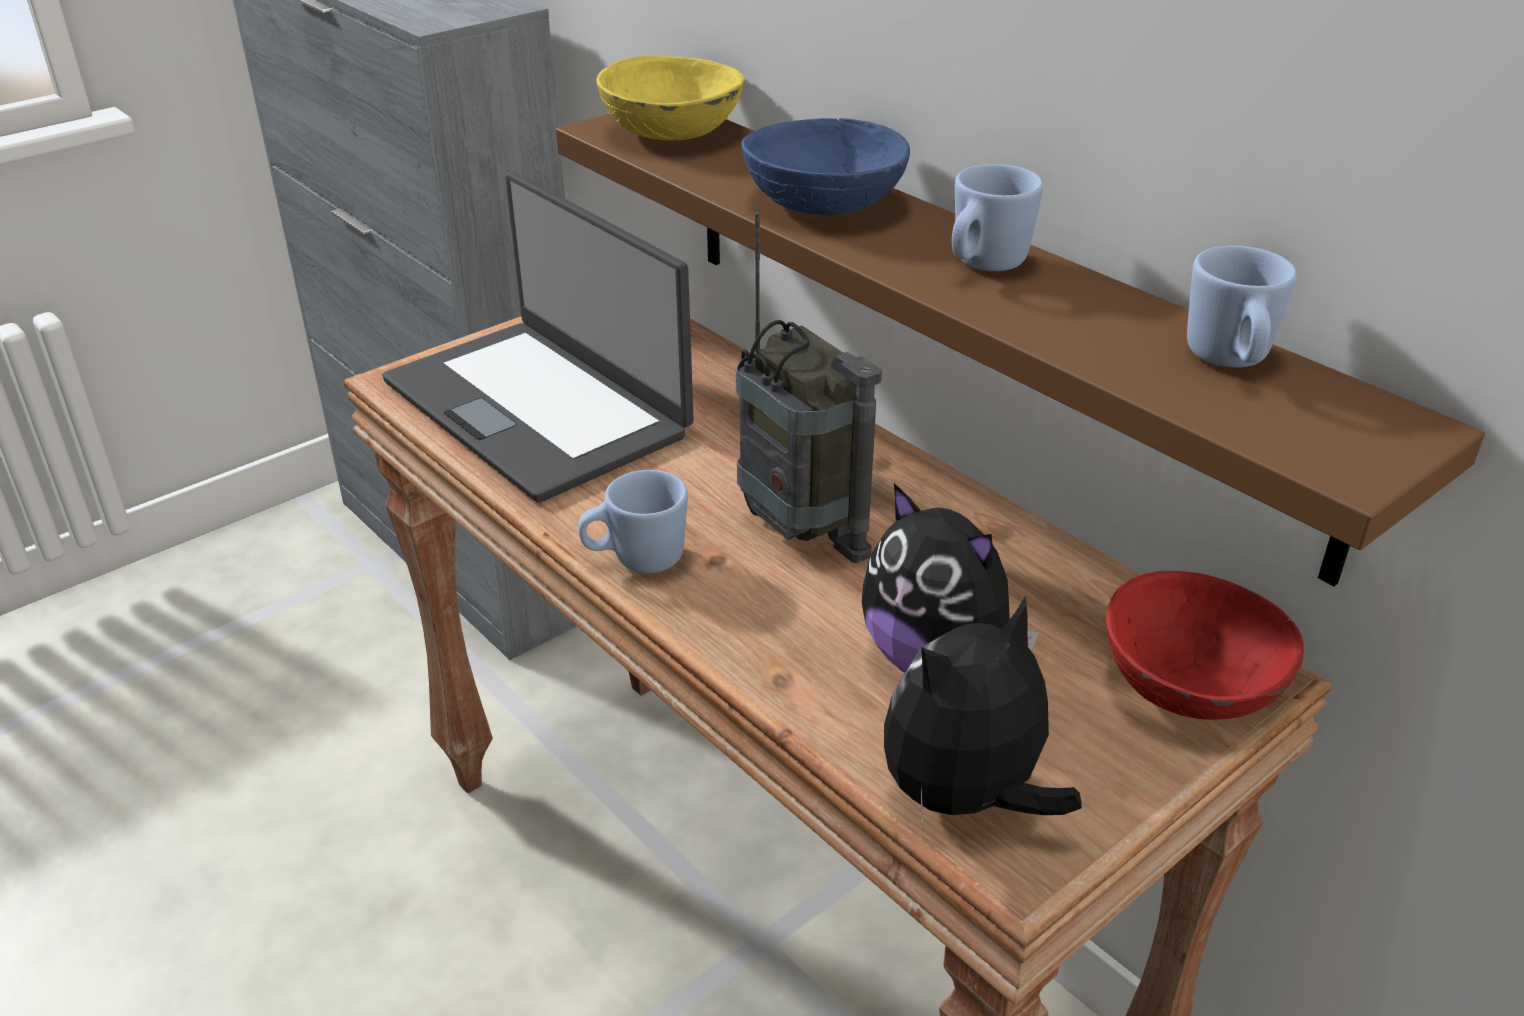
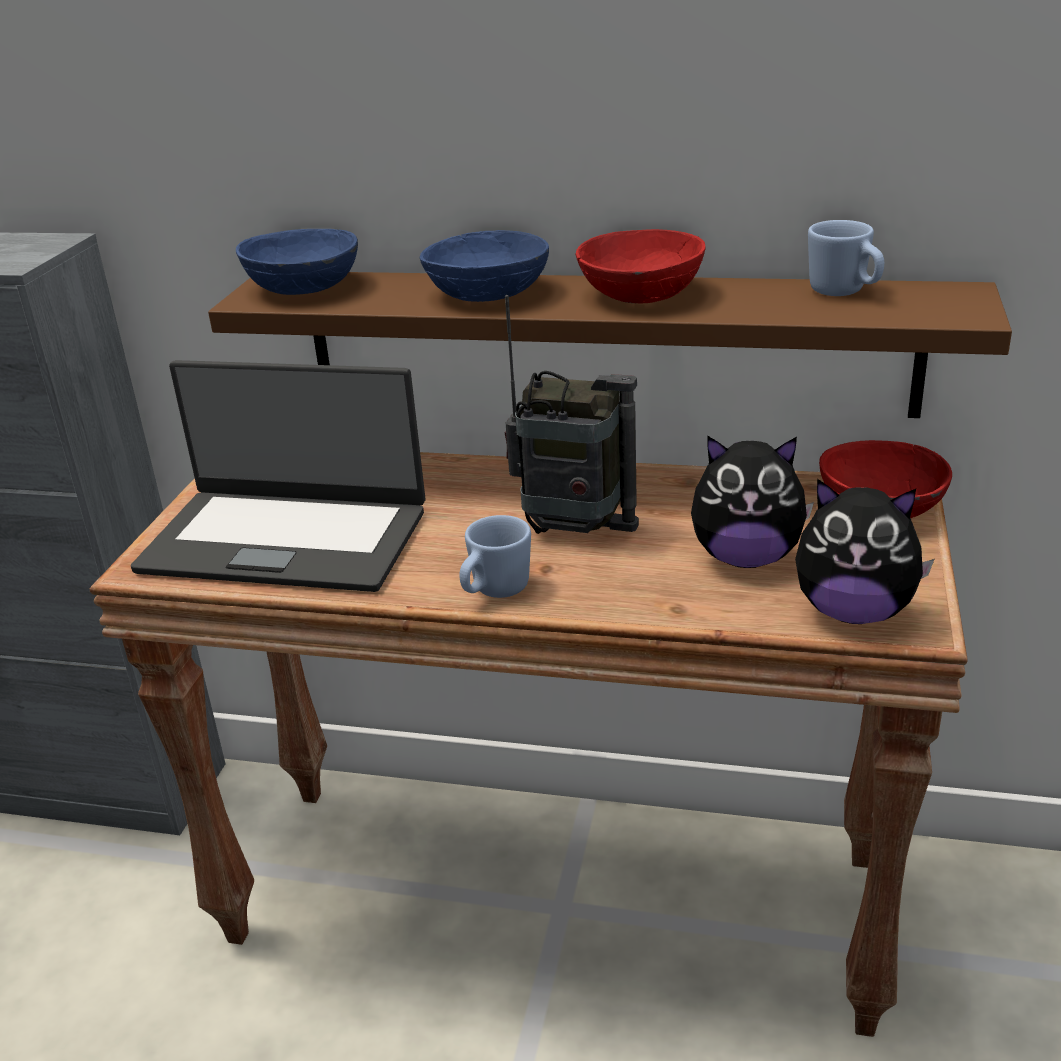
camera: 35 degrees left, 5 degrees down
yellow bowl [597,56,744,141] -> blue bowl [236,229,358,295]
plush toy [884,596,1082,830] -> plush toy turned 90 degrees counterclockwise [795,479,934,624]
blue mug [952,164,1043,271] -> red bowl [576,229,706,304]

